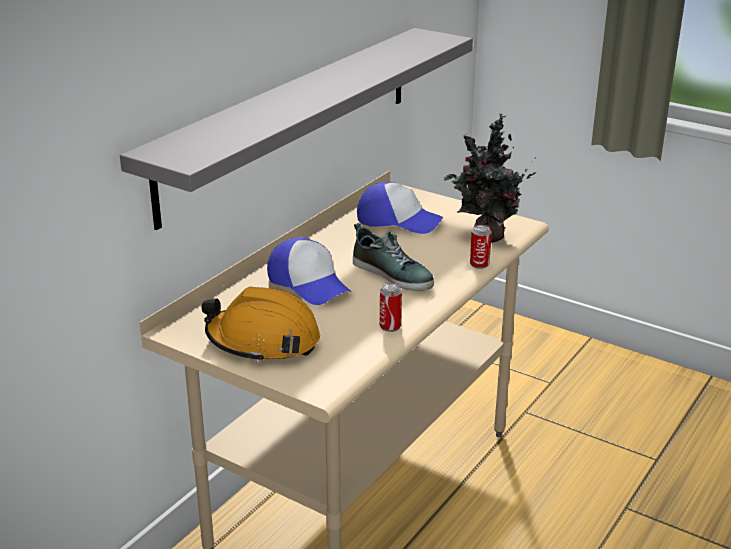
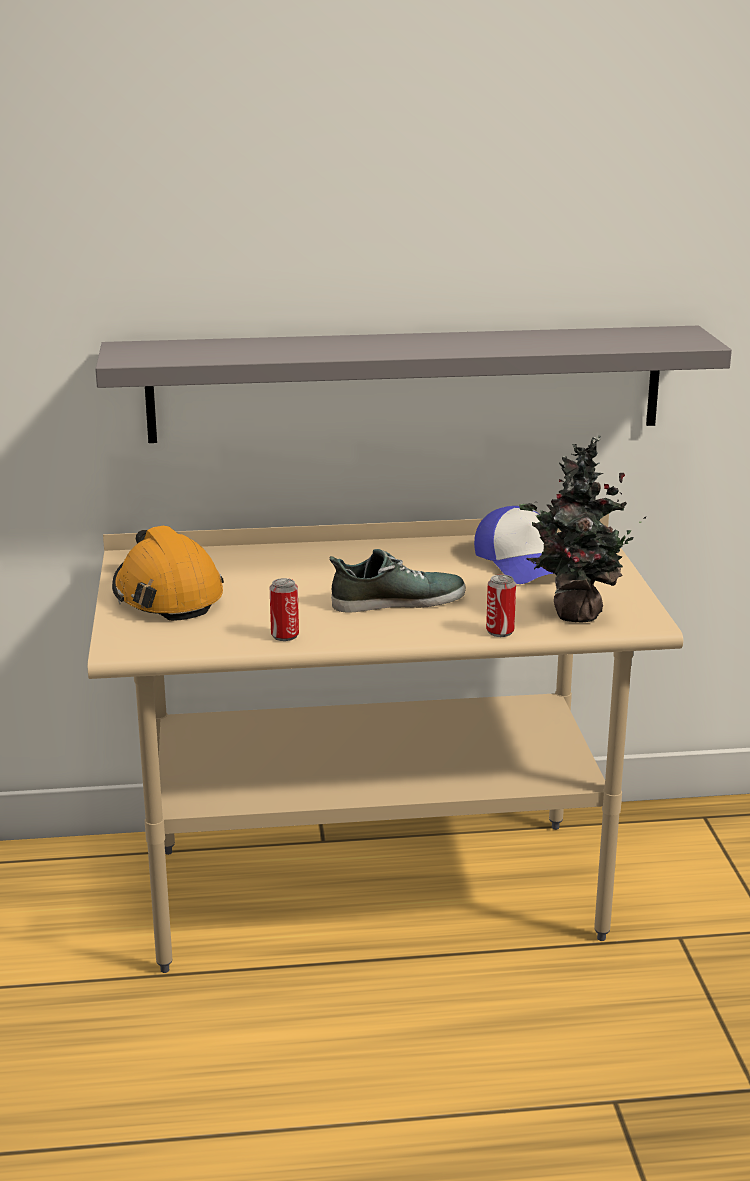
camera: 50 degrees right, 5 degrees down
cap [267,237,351,305] -> none
shoe [353,223,434,291] -> shoe turned 105 degrees counterclockwise [329,549,466,612]

